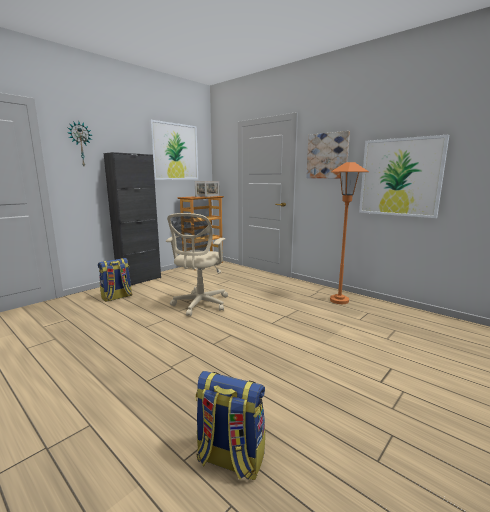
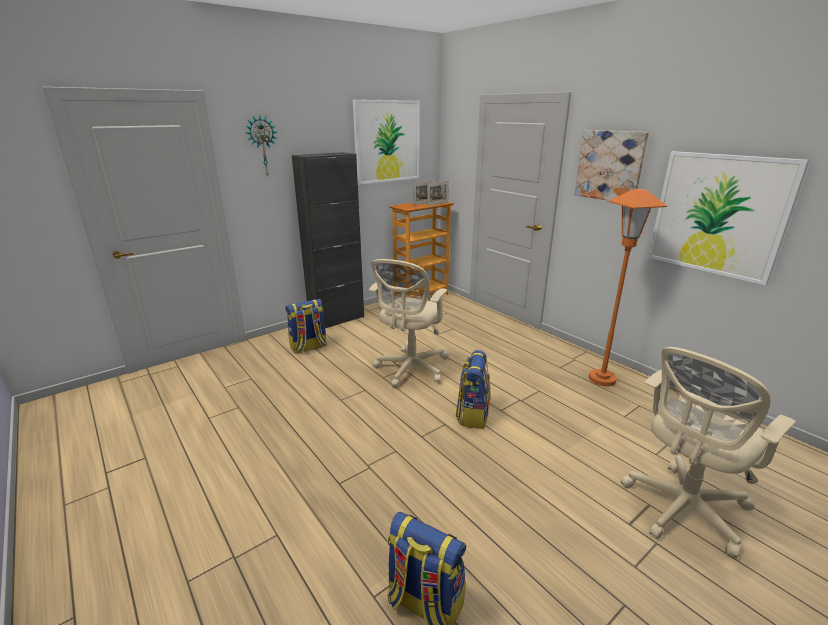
camera: 10 degrees right, 10 degrees up
none -> backpack [456,350,491,429]
none -> beige office chair [621,347,796,558]

